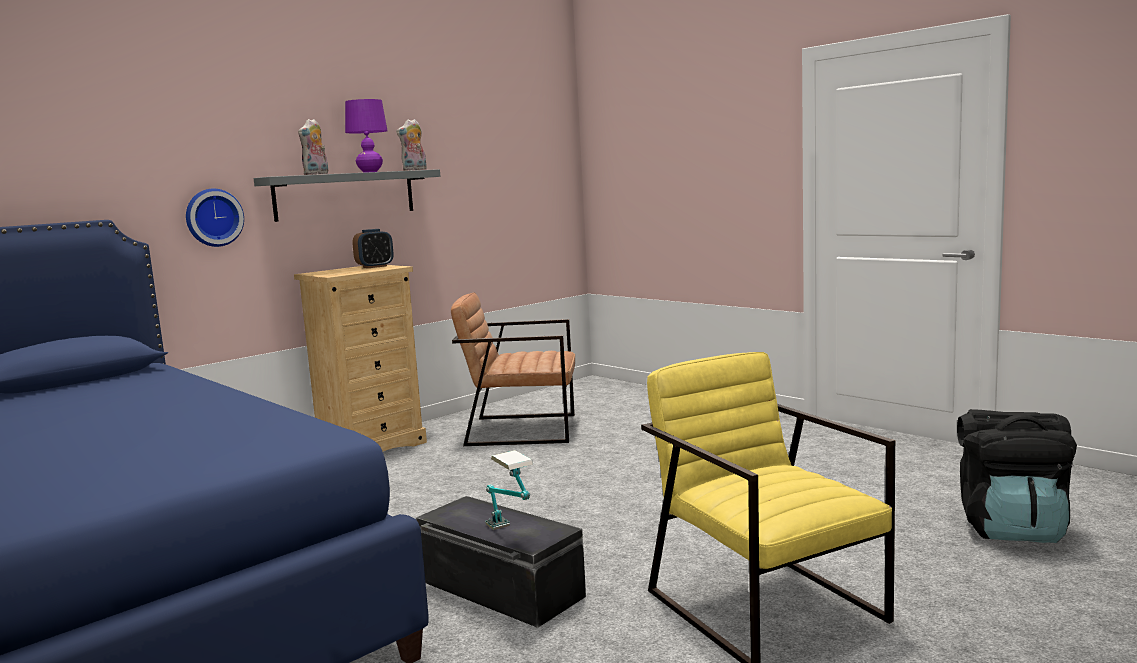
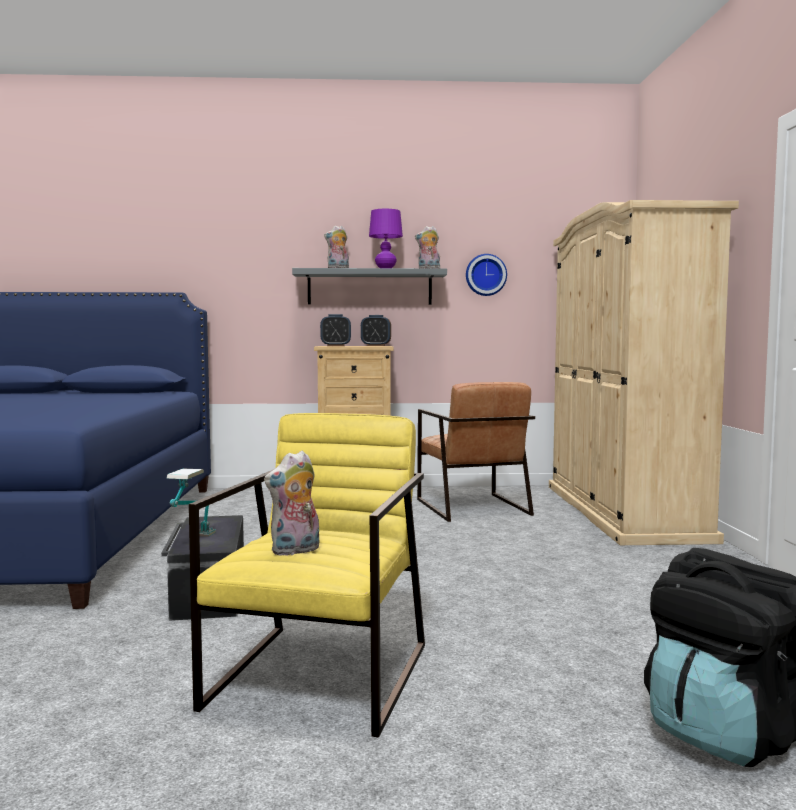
camera: 40 degrees right, 5 degrees down
wall clock [186,189,244,247] -> wall clock moved to [466,254,507,296]
brown armchair [451,293,575,446] -> brown armchair turned 150 degrees counterclockwise [417,382,535,522]
none -> plush toy [264,451,319,556]
none -> alarm clock [320,314,351,346]
none -> beige wardrobe [549,200,739,545]

